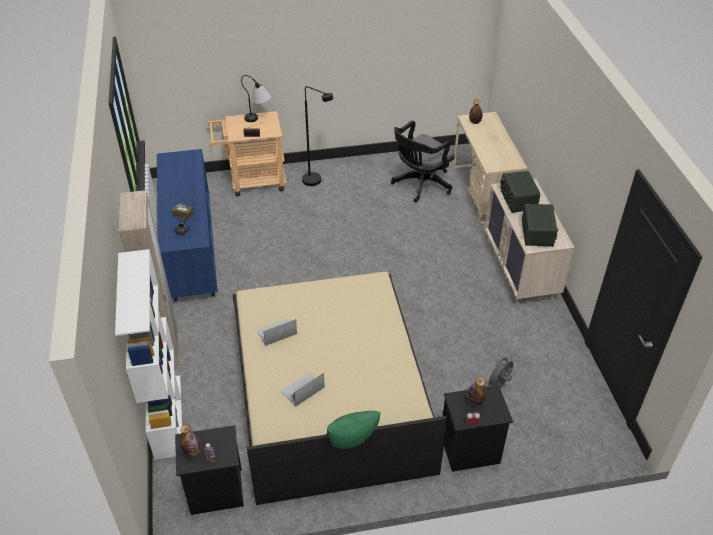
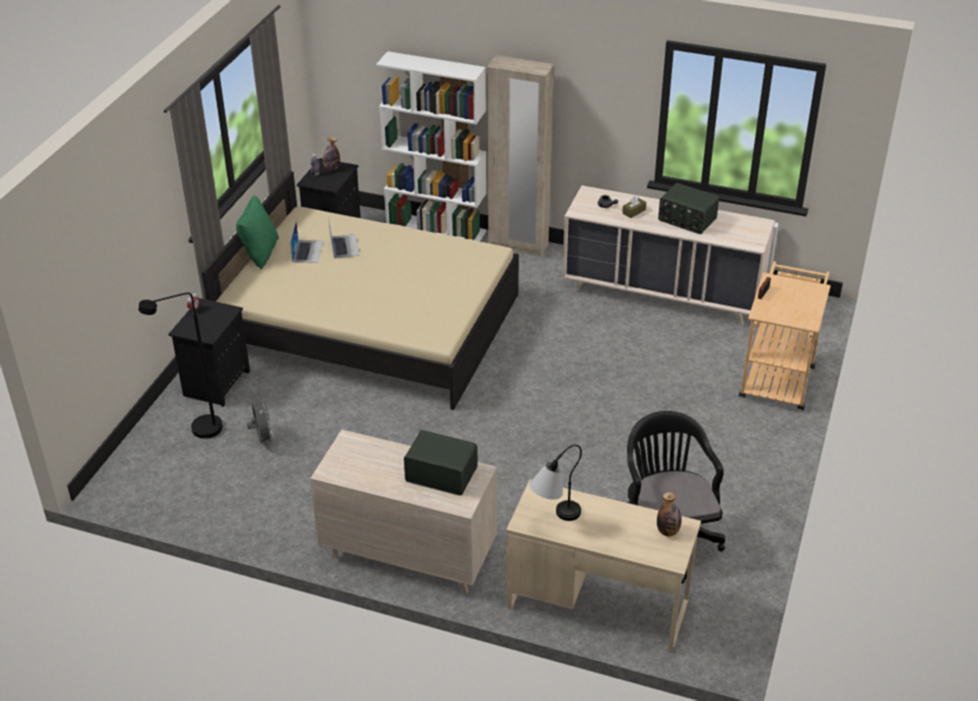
camera: 120 degrees right, 5 degrees down
blue dresser [157,149,218,301] -> beige dresser [562,185,775,325]
table lamp [241,75,272,122] -> table lamp moved to [530,445,582,521]
laptop [257,319,297,346] -> laptop moved to [290,222,323,263]
black floor lamp [302,86,333,186] -> black floor lamp moved to [138,293,223,439]
bottle [467,377,486,405] -> none
radio [522,204,558,247] -> radio moved to [658,183,719,234]

